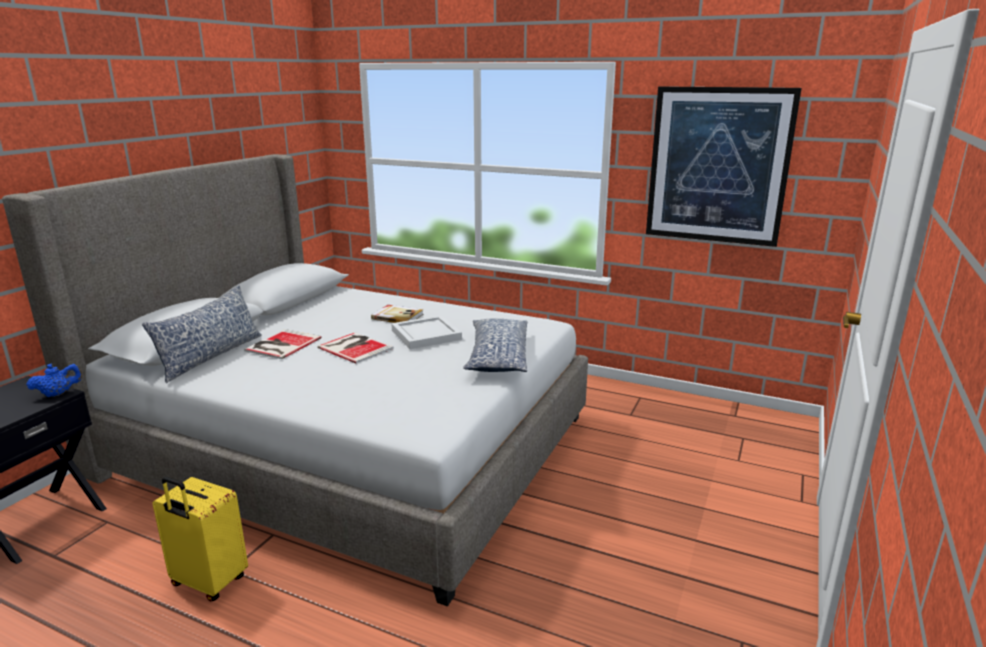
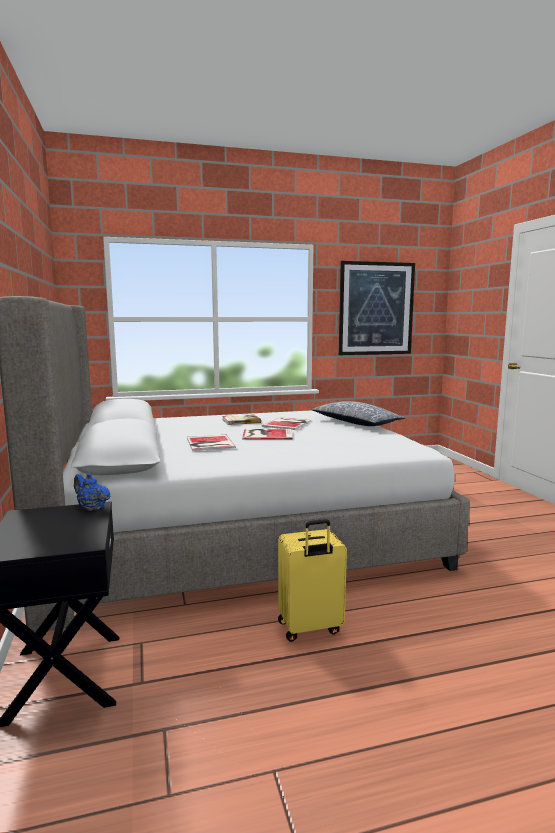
camera: 40 degrees left, 10 degrees down
blue teapot [26,364,82,397] -> blue teapot turned 75 degrees counterclockwise [74,473,110,511]
pillow [142,285,262,383] -> none
white tray [391,315,462,349] -> book [262,417,311,430]

